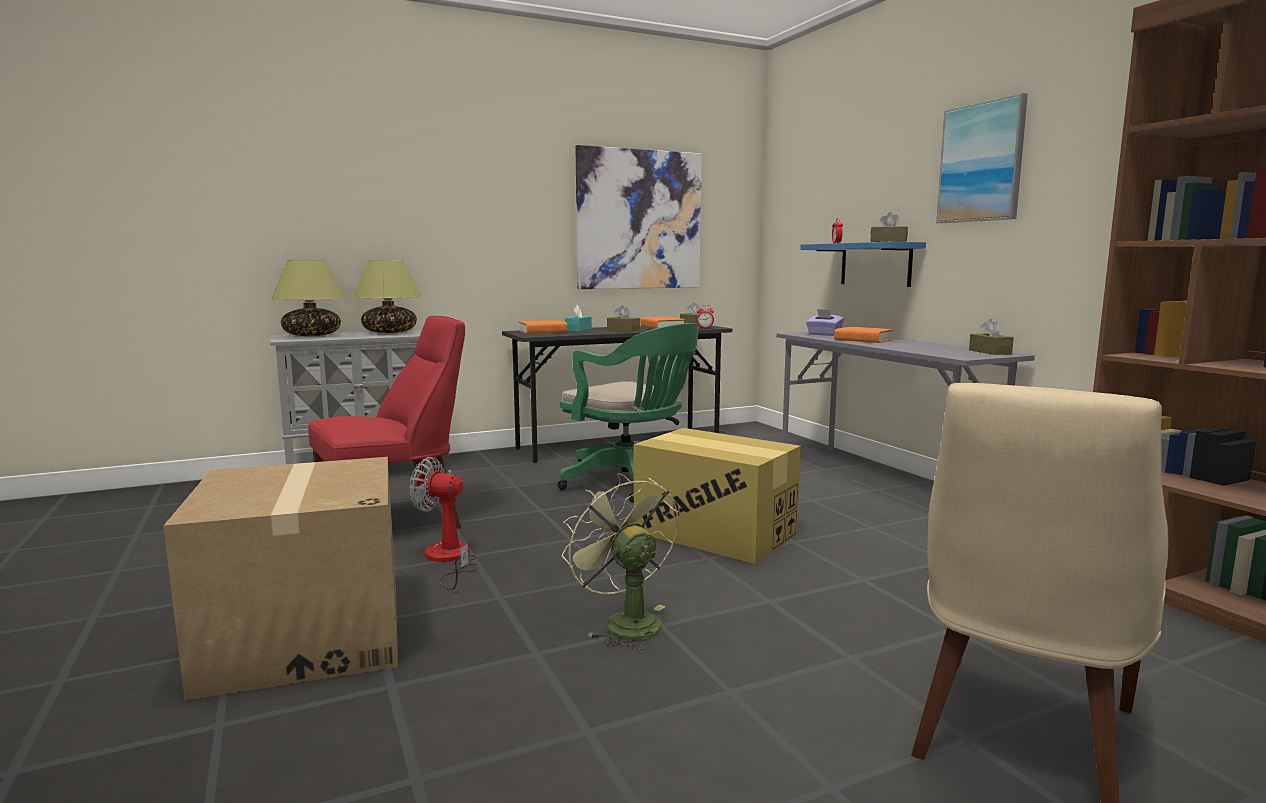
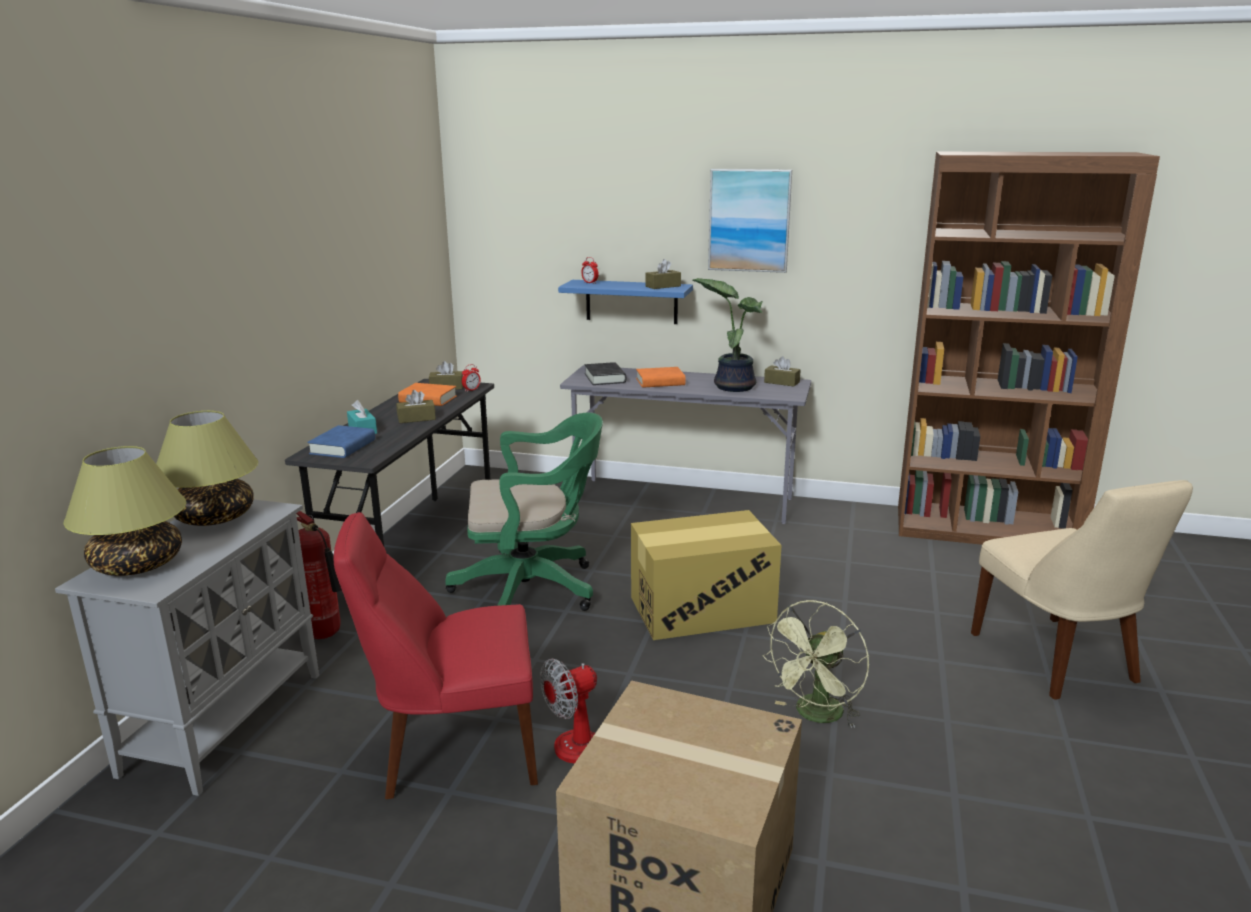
camera: 50 degrees left, 10 degrees up
red chair [308,316,465,529] -> red chair turned 105 degrees counterclockwise [334,512,538,799]
orange book [519,320,567,334] -> blue book [307,425,375,458]
green fan [562,473,678,650] -> green fan turned 60 degrees counterclockwise [762,600,869,728]
picture [575,145,702,289] -> none
purple tissue box [806,309,844,336] -> black book [585,362,626,385]
none -> fire extinguisher [296,511,342,639]
none -> potted plant [693,278,763,392]

